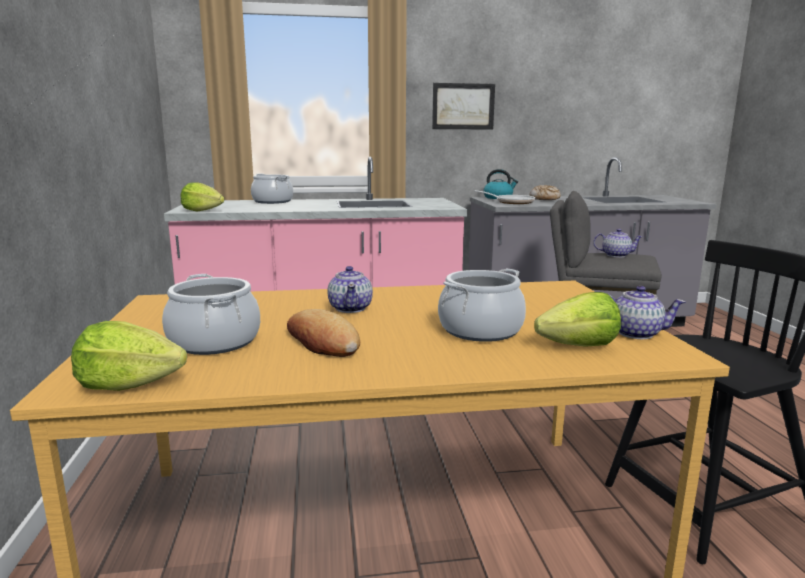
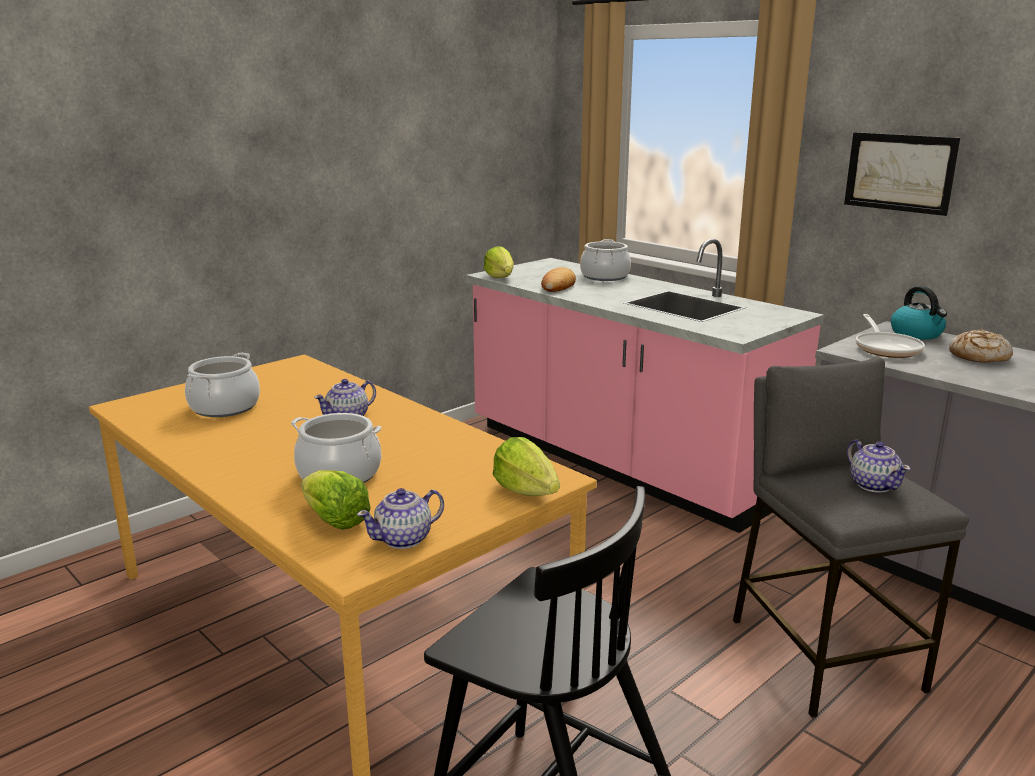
camera: 55 degrees right, 5 degrees up
lettuce [71,321,187,391] -> lettuce moved to [493,437,560,496]
bread [287,309,360,357] -> bread moved to [541,267,576,292]
teapot [606,286,686,339] -> teapot turned 75 degrees clockwise [357,488,444,549]

